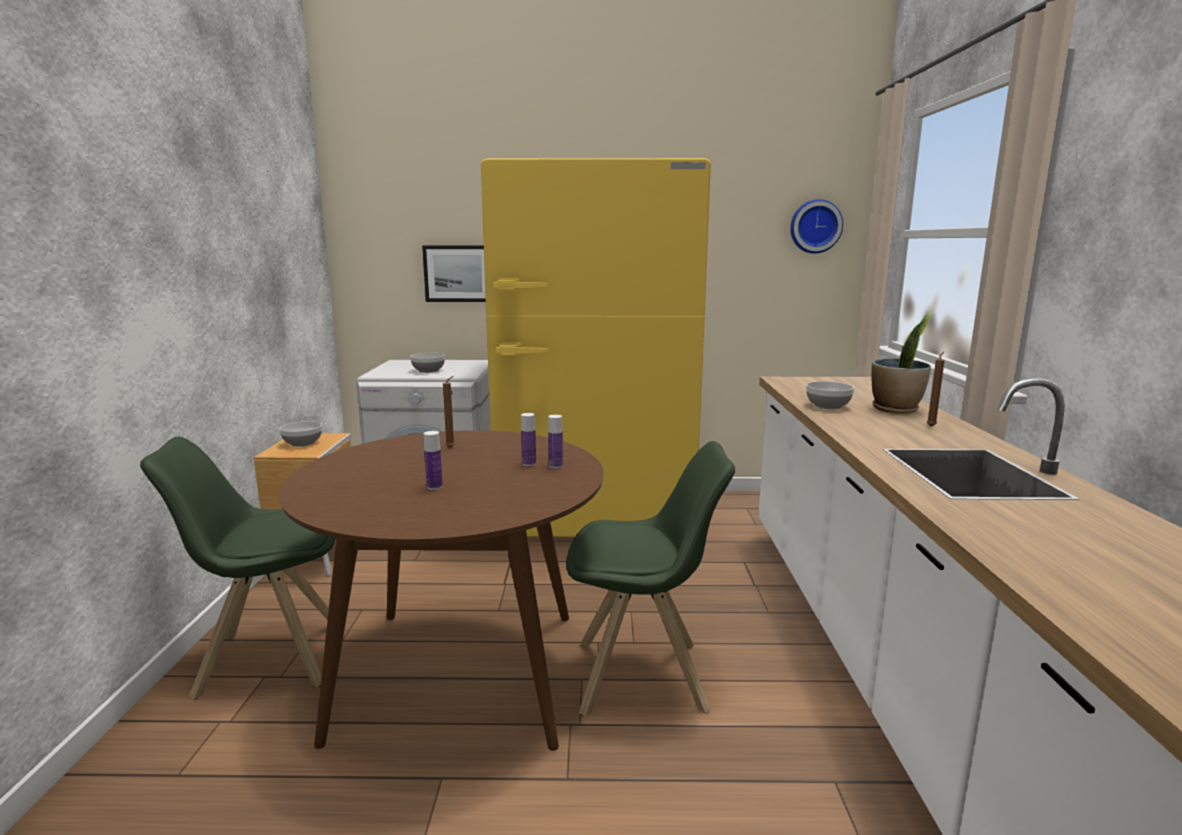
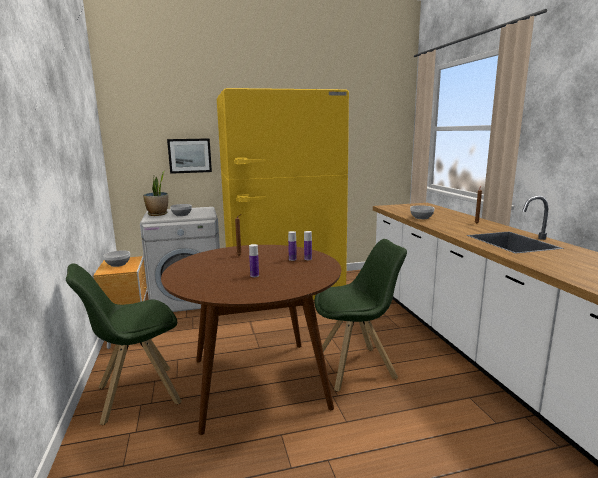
camera: 15 degrees left, 0 degrees up
wall clock [790,199,843,254] -> none
potted plant [871,311,932,414] -> potted plant moved to [143,172,168,216]

